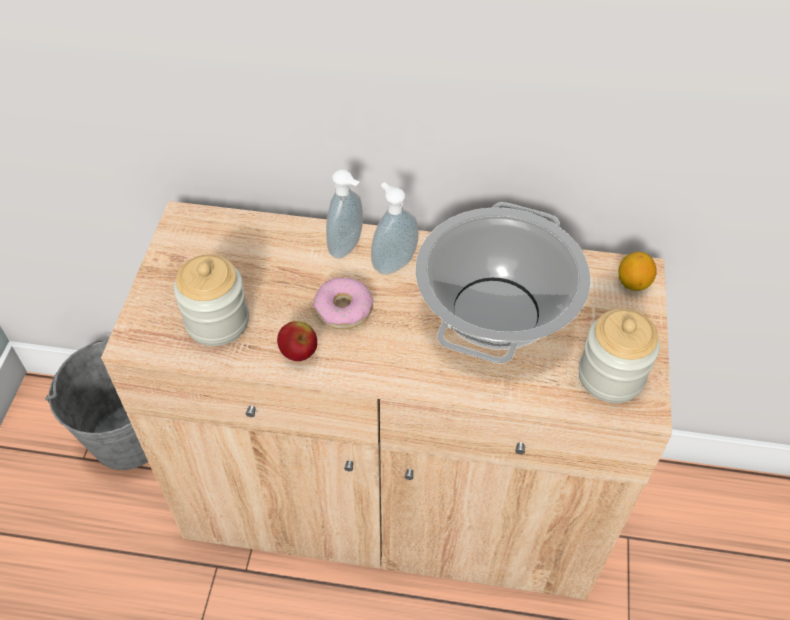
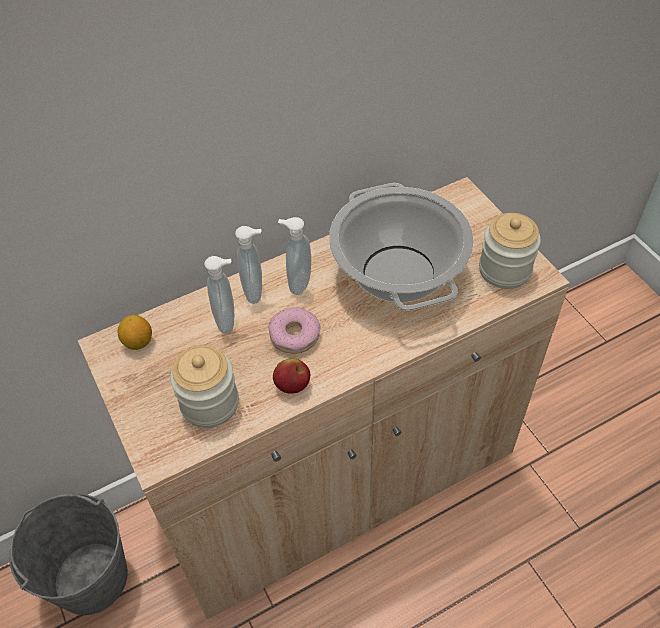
camera: 35 degrees left, 0 degrees up
lemon [618,252,657,291] -> lemon moved to [118,315,152,350]
none -> soap dispenser [204,256,234,334]

